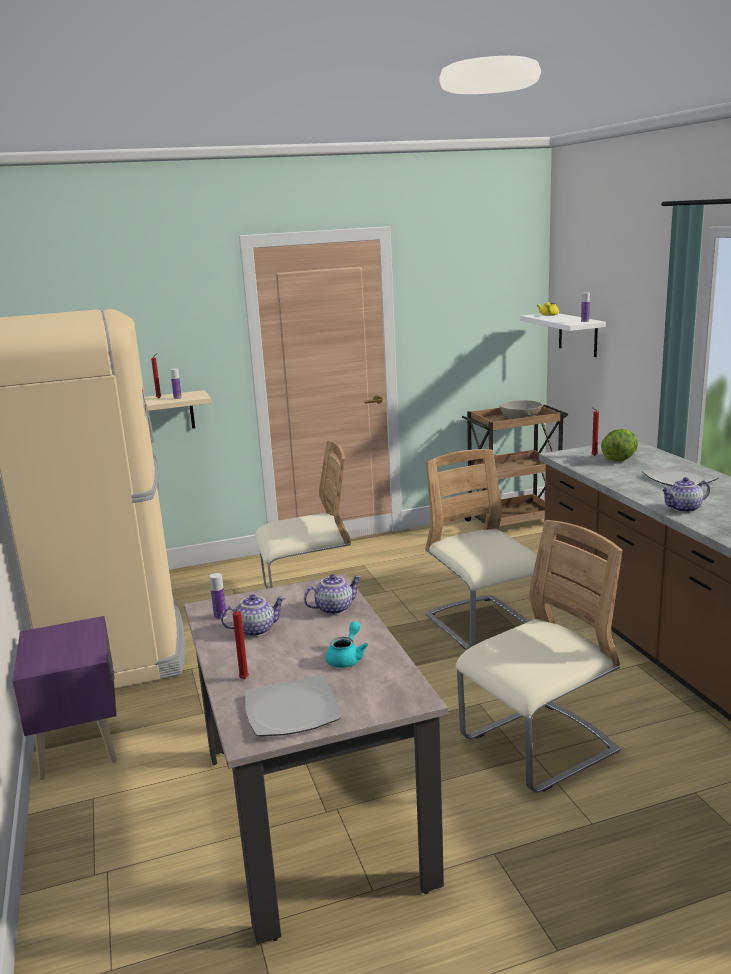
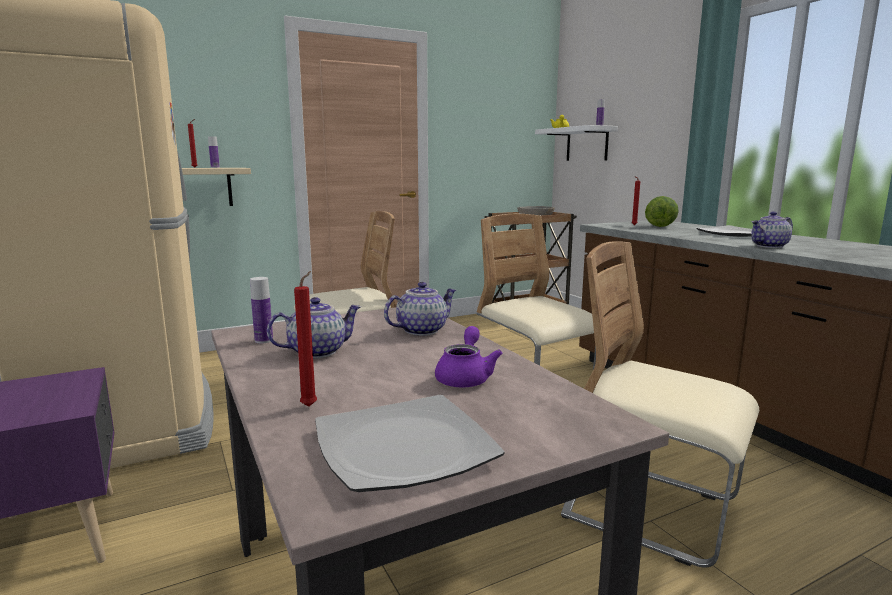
camera: 10 degrees left, 5 degrees down
turquoise teapot [325,621,368,668] -> purple teapot [435,326,502,387]
beige chair [456,520,623,793] -> beige chair turned 105 degrees counterclockwise [561,241,759,568]

